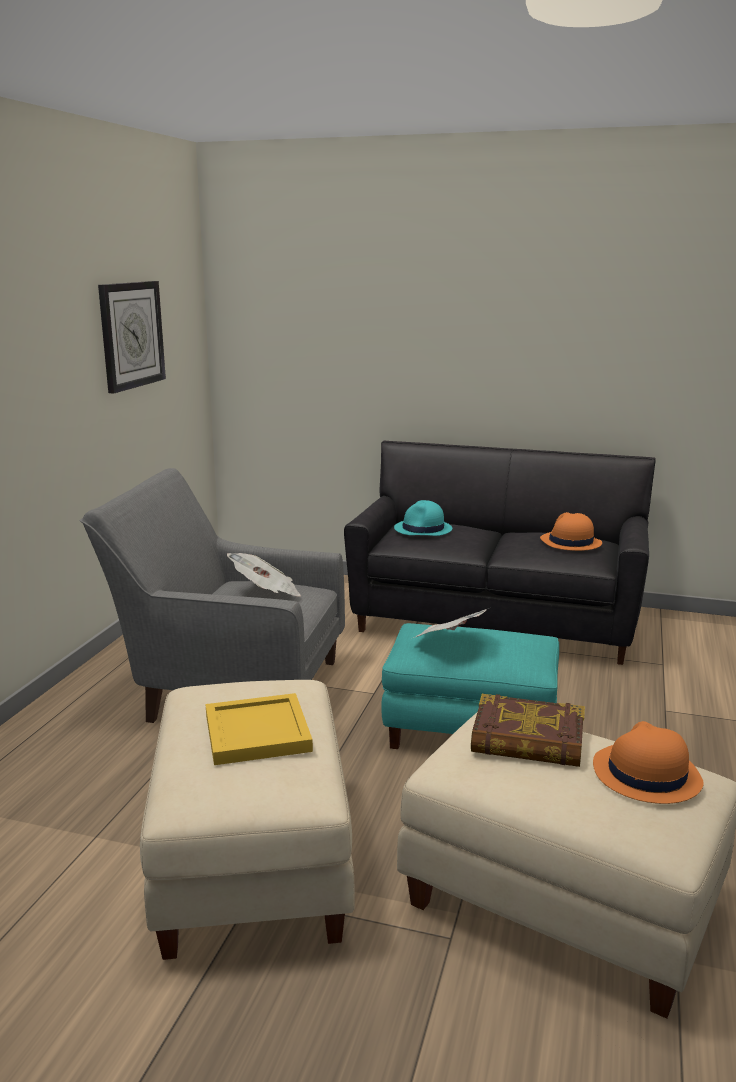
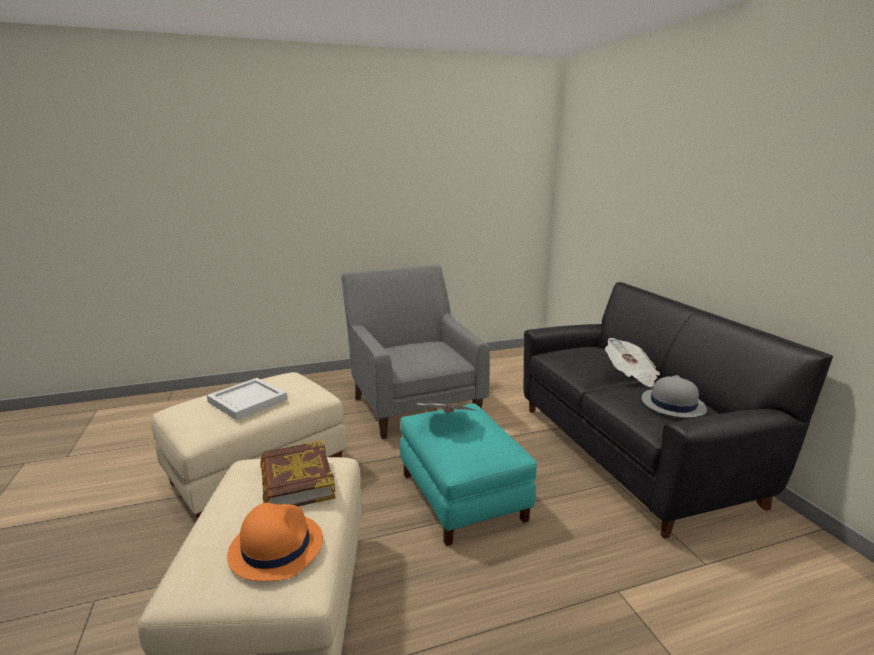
camera: 55 degrees right, 0 degrees up
wall clock [98,281,166,393] -> none
yellow tray [206,693,313,765] -> white tray [207,378,288,420]
newspaper [227,553,301,597] -> newspaper moved to [605,338,660,387]
turquoise hat [394,500,452,536] -> none
orange hat [540,512,602,551] -> grey hat [642,375,707,418]

